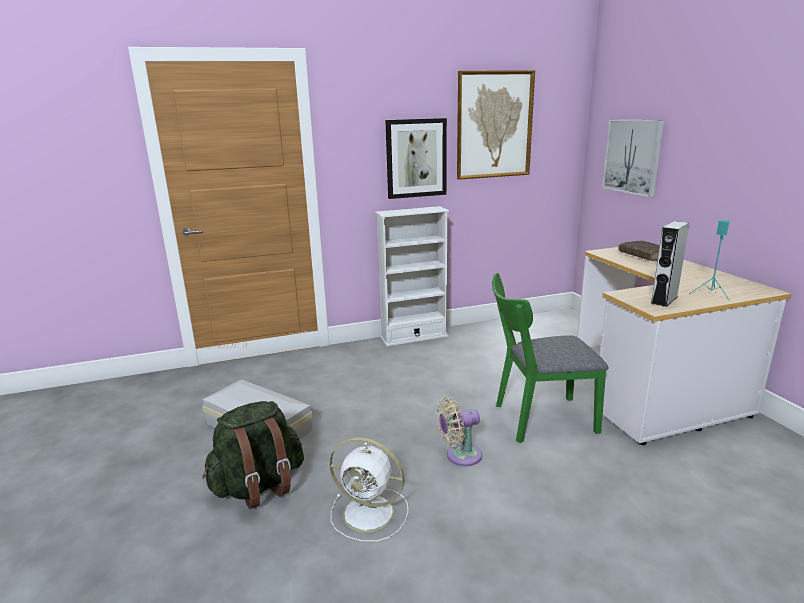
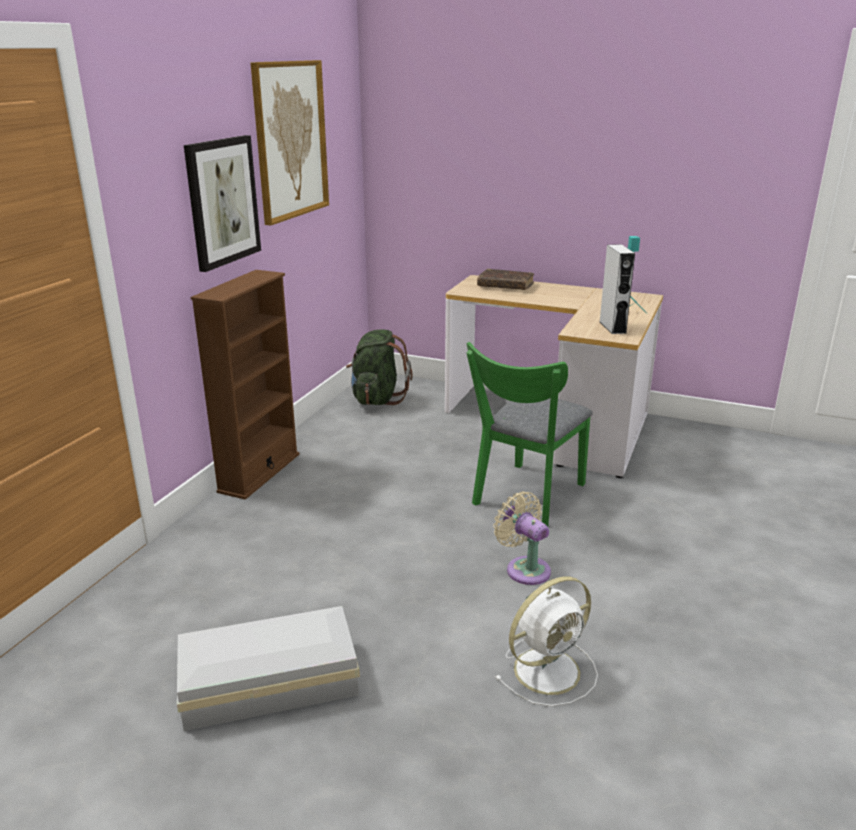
camera: 50 degrees left, 5 degrees up
green backpack [202,401,304,509] -> green backpack moved to [346,329,413,405]
white bookcase [375,206,449,347] -> brown bookcase [191,270,300,500]
beige fan [436,397,482,466] -> beige fan turned 120 degrees clockwise [493,491,551,585]
picture [602,119,664,197] -> none

